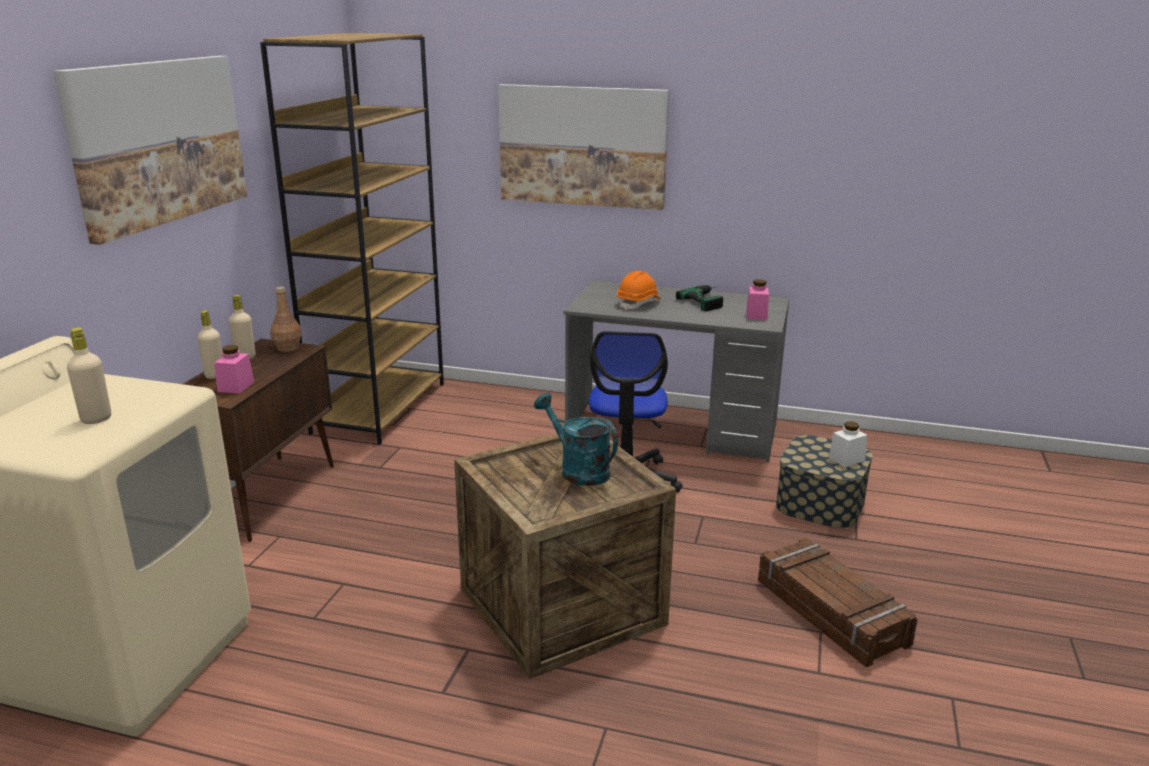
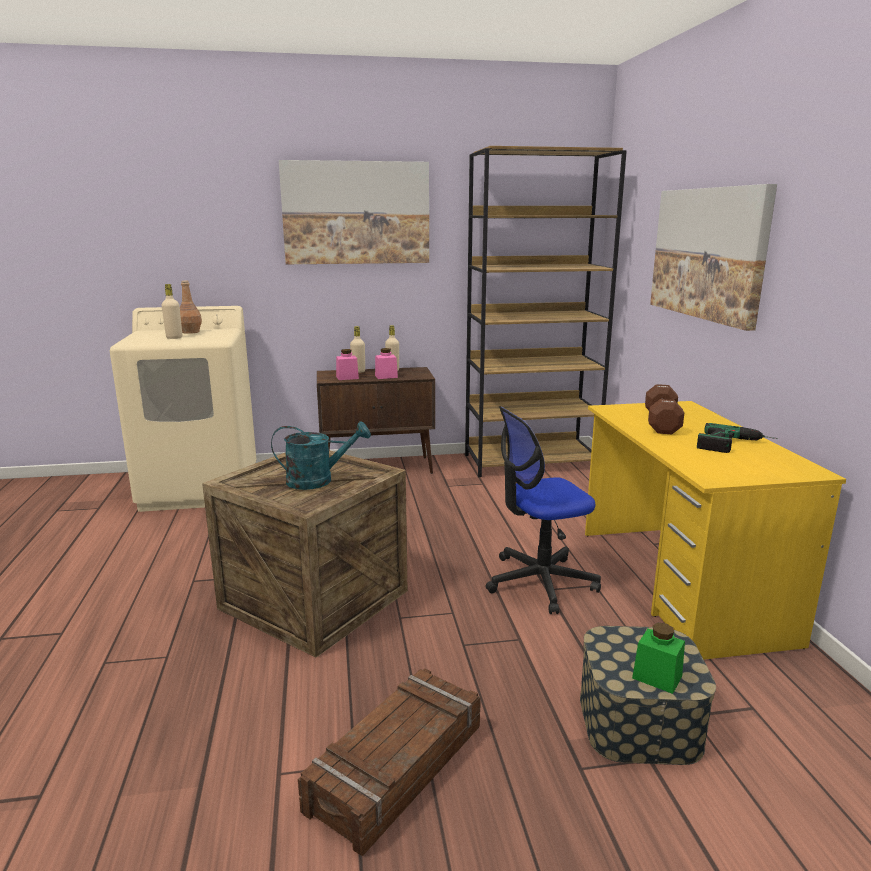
camera: 65 degrees right, 5 degrees down
brown bottle [270,287,302,352] -> brown bottle moved to [180,281,202,334]
turquoise watering can [534,393,618,486] -> turquoise watering can turned 60 degrees clockwise [271,422,371,490]
grey desk [564,281,789,462] -> yellow desk [585,401,846,659]
orange hard hat [617,271,661,310] -> brown dumbbell [645,384,684,434]
pink jar [746,279,769,320] -> pink jar moved to [375,348,398,379]
white jar [829,421,867,467] -> green jar [632,623,685,694]

